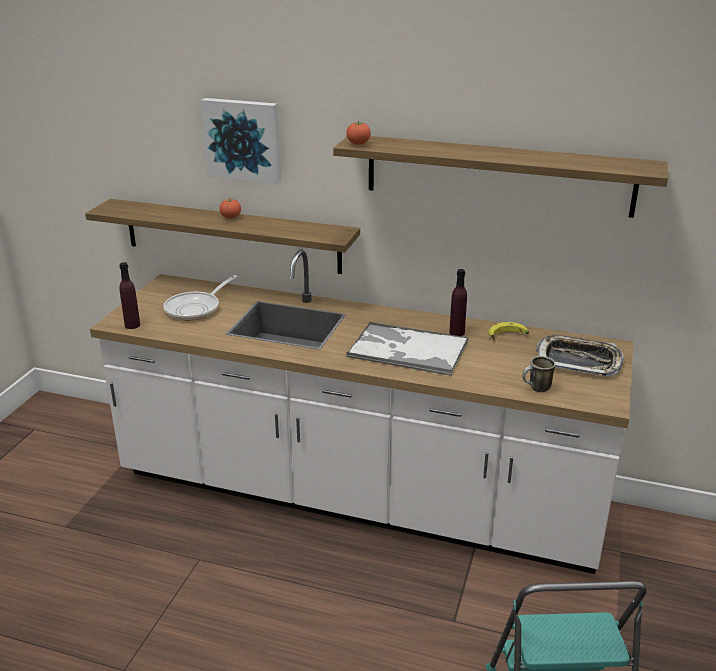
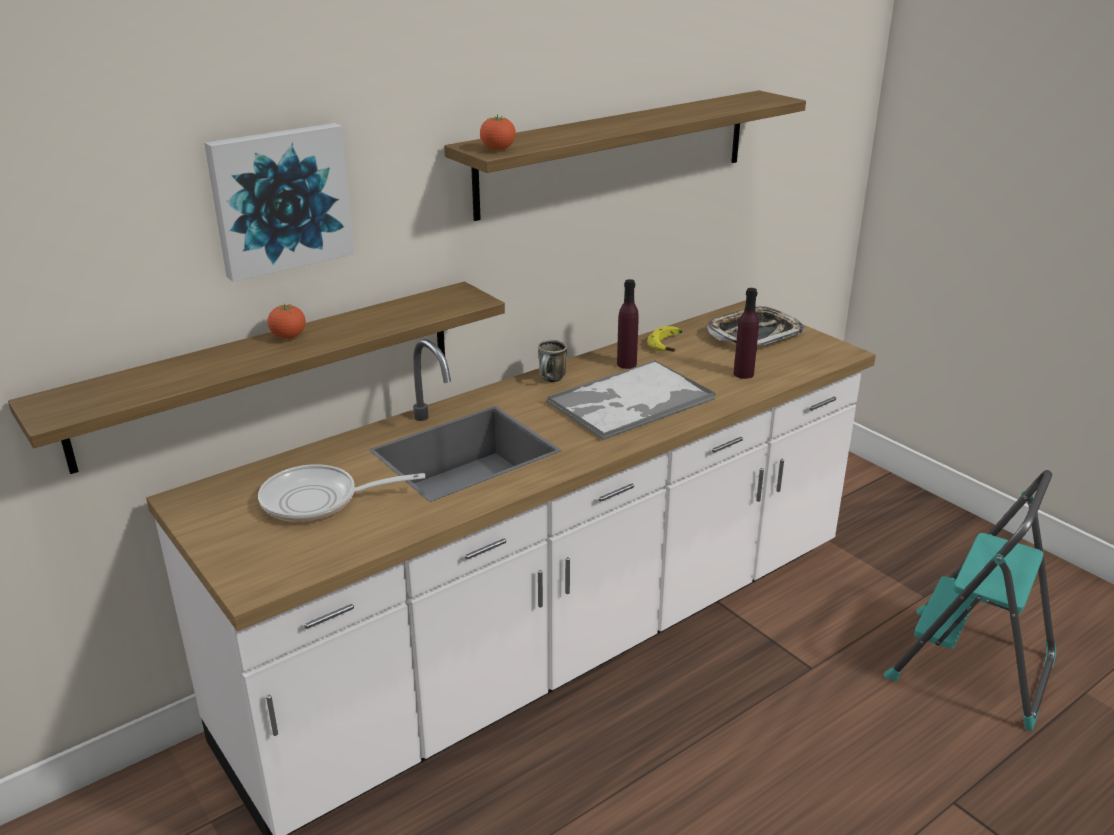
camera: 55 degrees left, 0 degrees up
purple bottle [119,262,140,329] -> purple bottle moved to [734,288,759,379]
frying pan [164,275,238,320] -> frying pan turned 105 degrees clockwise [258,464,425,522]
mug [522,356,556,392] -> mug moved to [538,340,567,382]

